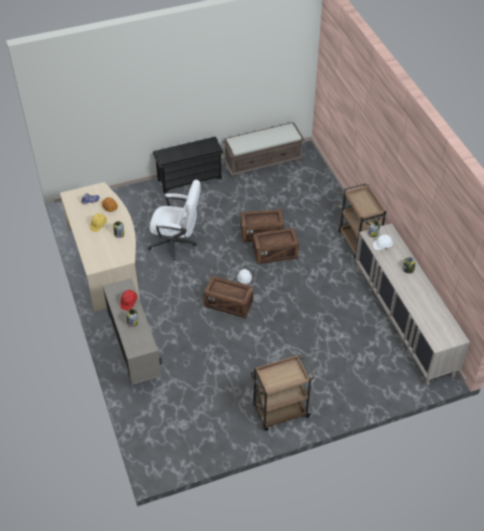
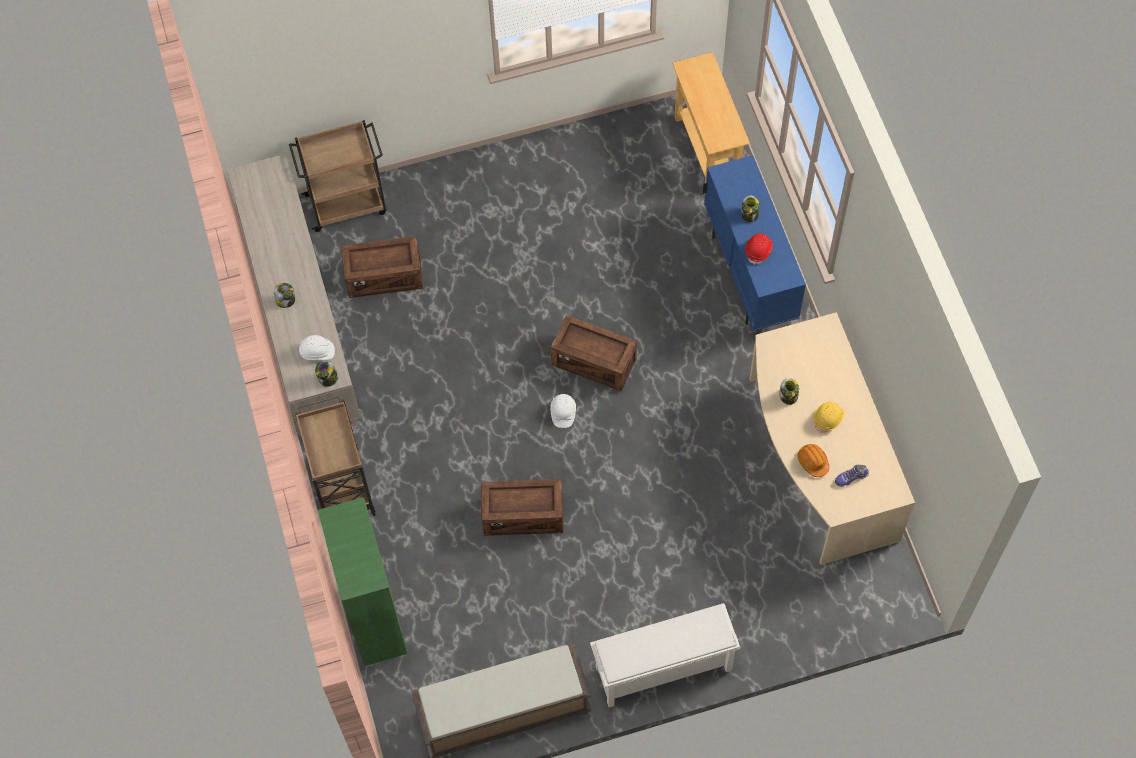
camera: 175 degrees left, 15 degrees up
beige cabinet [103,278,162,385] -> blue cabinet [703,155,806,331]
white office chair [148,180,201,260] -> none
black shoe rack [153,137,224,193] -> white shoe rack [590,603,740,708]
brown cart [250,355,315,431] -> brown cart moved to [289,120,386,232]
crate [253,228,299,264] -> crate moved to [341,236,423,298]
none -> green bookcase [318,497,407,666]
none -> beige console table [672,52,750,194]

